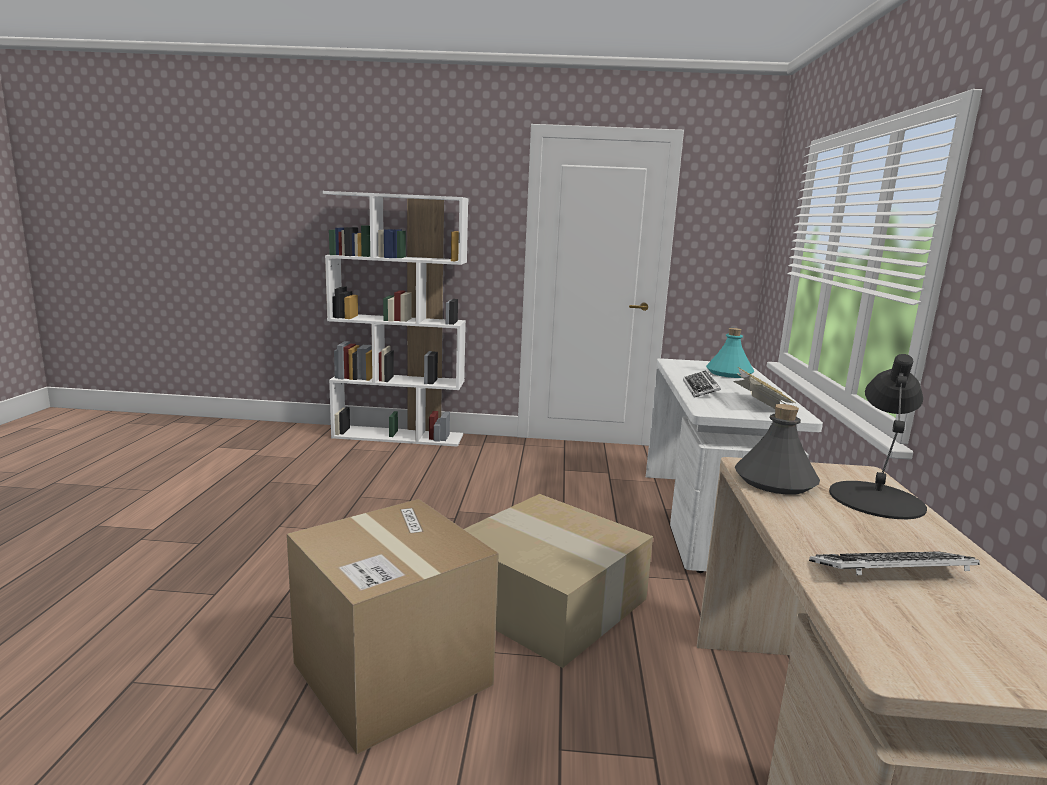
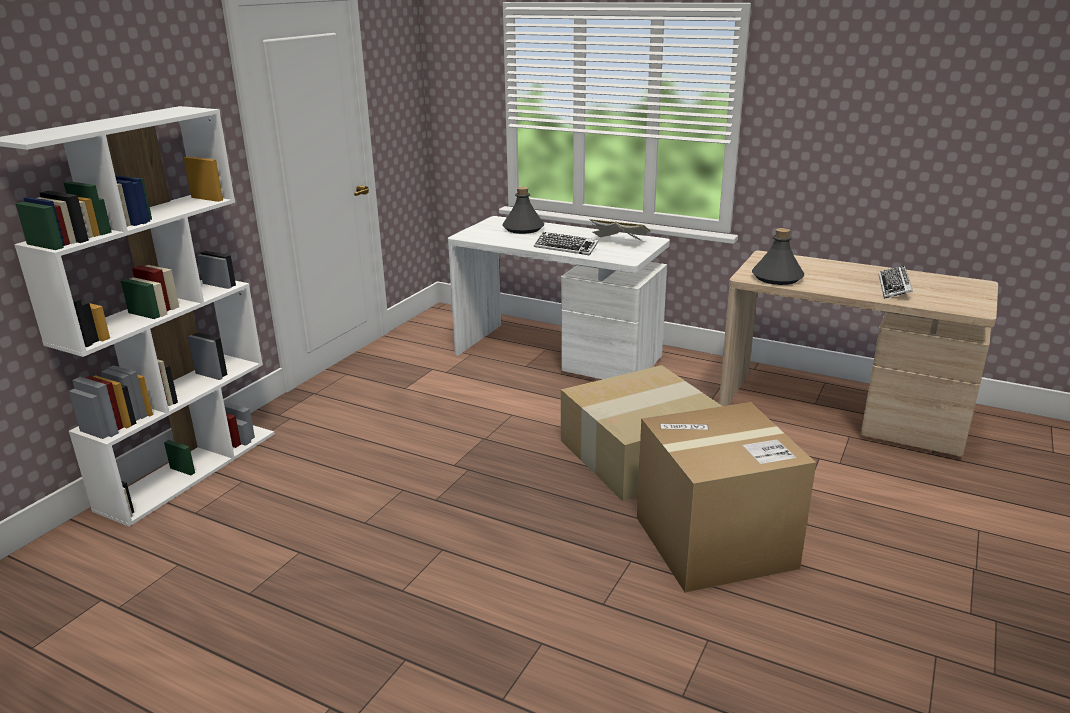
camera: 65 degrees left, 10 degrees up
turquoise bottle [706,328,754,378] -> grey bottle [502,187,544,234]
black table lamp [829,354,927,519] -> none

